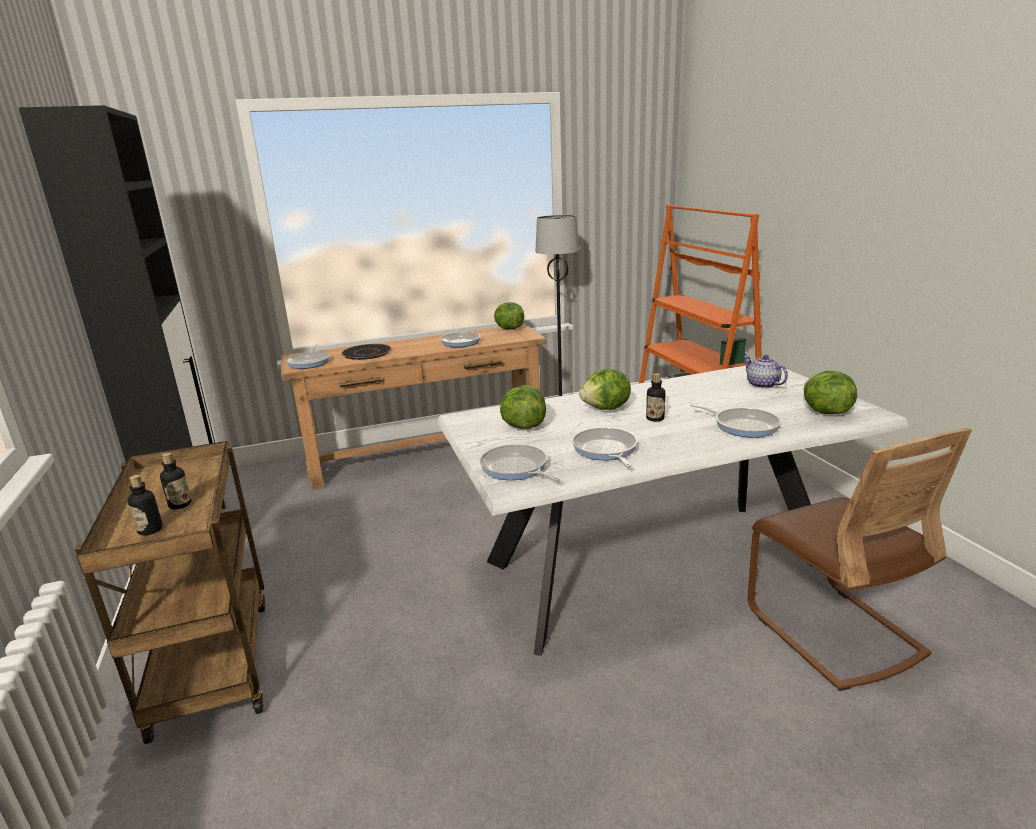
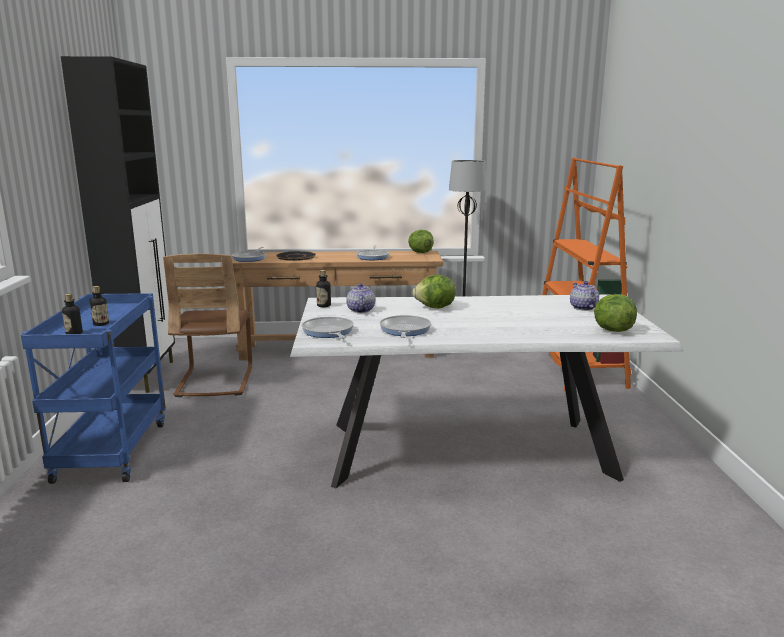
camera: 15 degrees right, 5 degrees down
brown cart [75,441,265,744] -> blue cart [21,293,166,484]
lettuce [500,385,546,429] -> teapot [346,283,375,313]
bottle [646,373,665,422] -> bottle moved to [316,270,331,307]
frying pan [690,404,781,438] -> none
brown chair [748,428,972,691] -> brown chair moved to [163,254,252,397]

